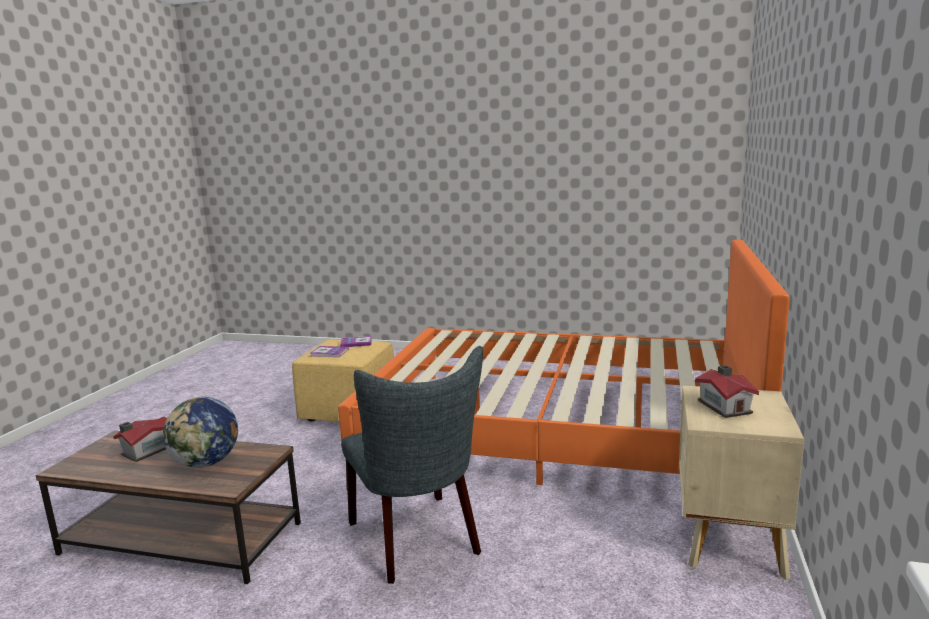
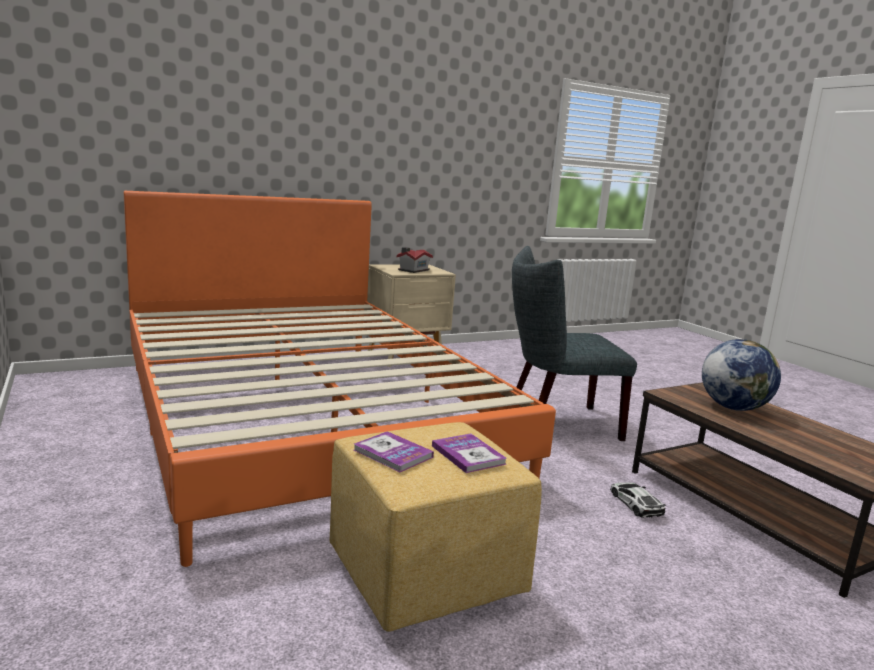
camera: 135 degrees left, 0 degrees up
toy house [113,416,167,462] -> none
grey chair [341,346,483,584] -> grey chair turned 120 degrees counterclockwise [512,246,637,441]
none -> toy car [610,482,666,518]

